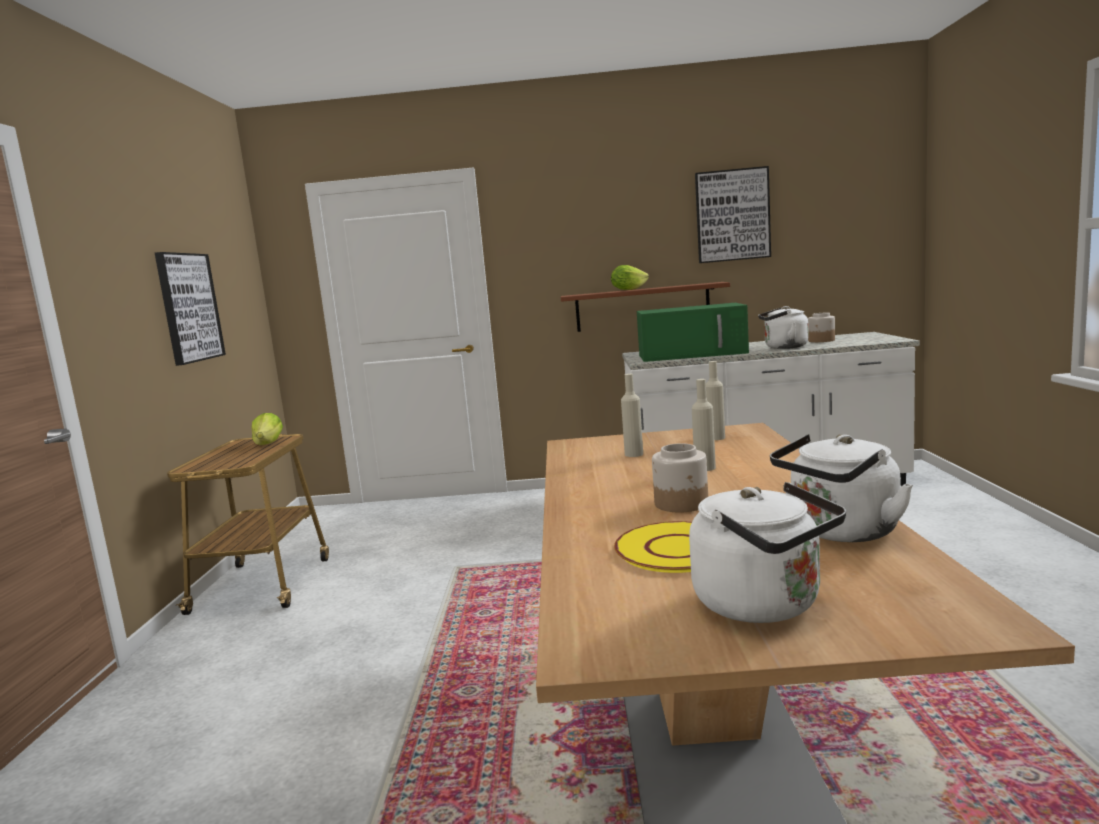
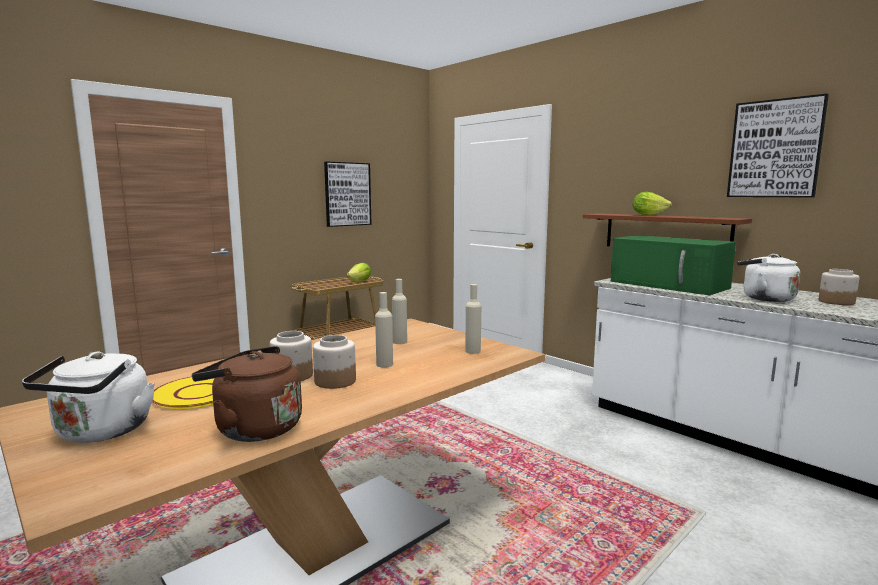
camera: 45 degrees right, 0 degrees up
white kettle [770,434,913,542] -> brown kettle [192,346,302,442]
none -> jar [313,335,356,389]

